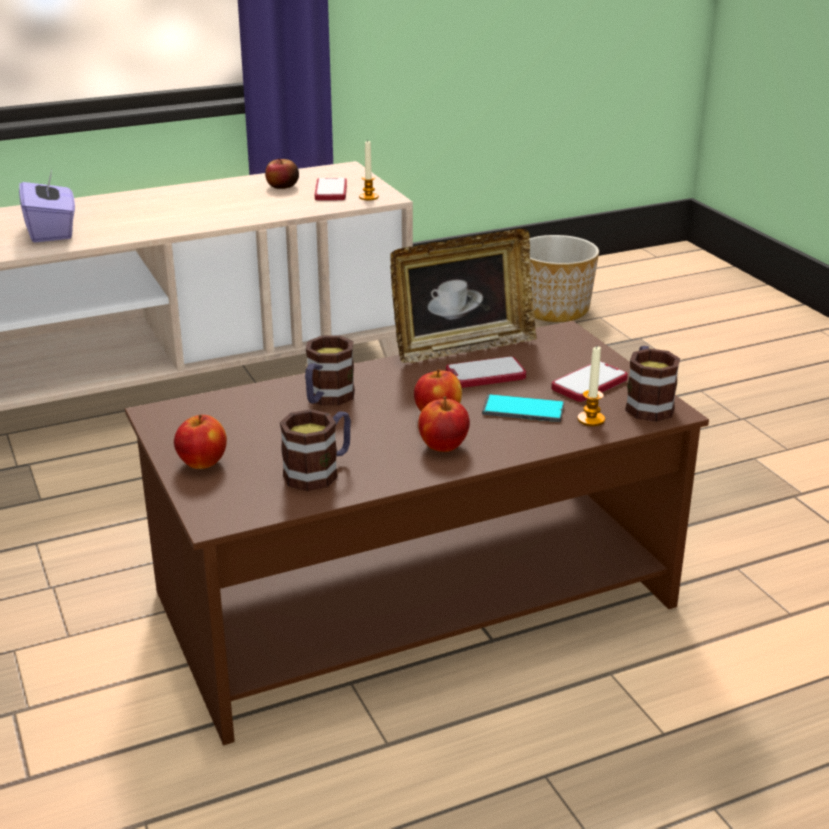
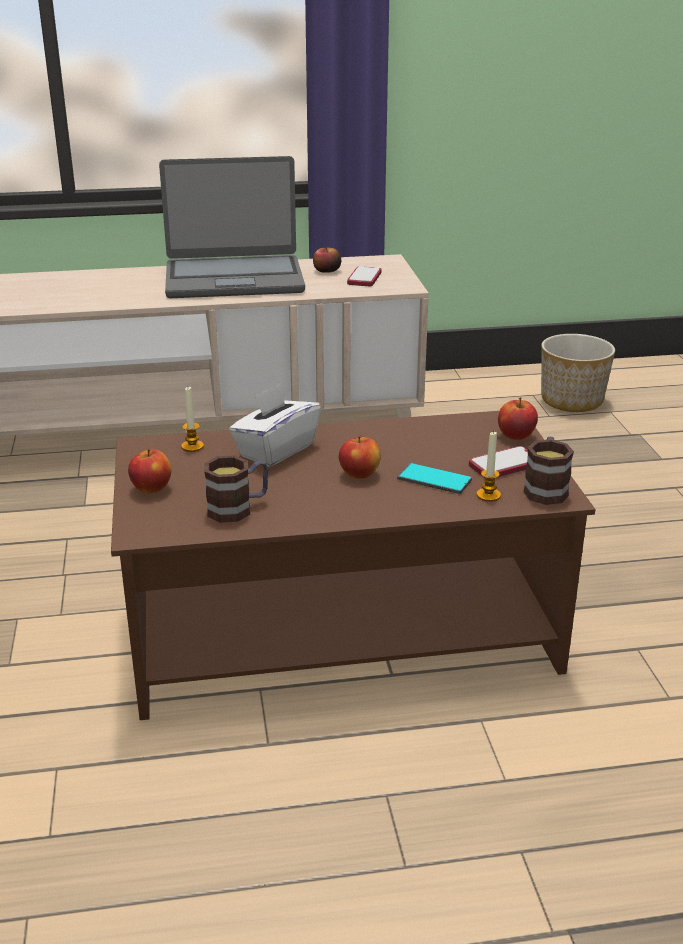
camera: 15 degrees right, 0 degrees up
purple tissue box [19,170,75,242] -> none
mug [305,335,355,405] -> white tissue box [229,384,321,467]
candle [359,141,379,200] -> candle moved to [181,387,204,452]
picture frame [390,229,537,363] -> none
apple [418,396,470,452] -> apple moved to [498,397,538,440]
phone [446,356,526,388] -> none
none -> laptop [159,156,305,298]

